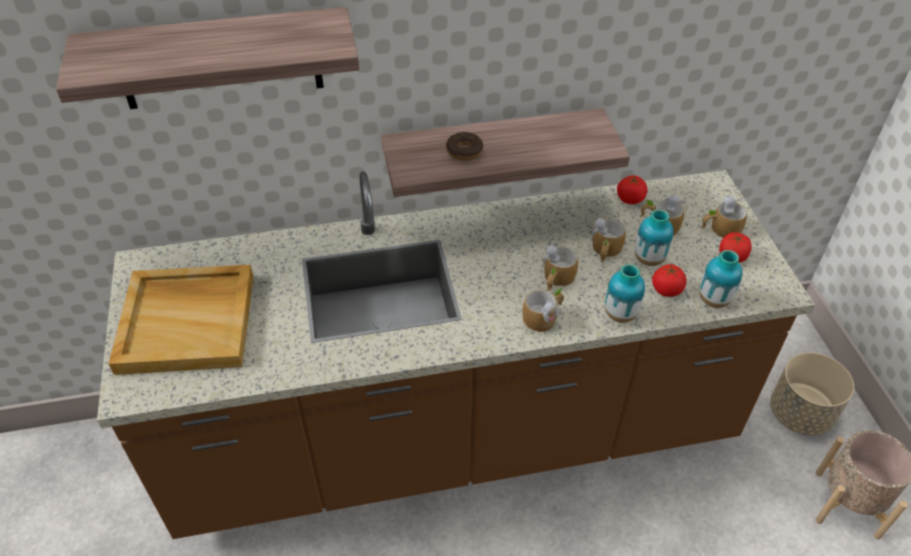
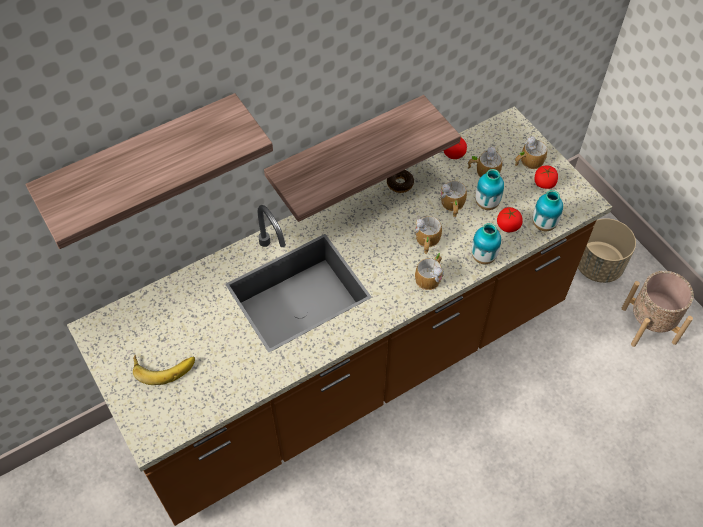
camera: 20 degrees left, 10 degrees up
beige tray [109,265,253,375] -> banana [133,355,195,385]
donut [446,132,483,161] -> donut moved to [387,170,414,193]

